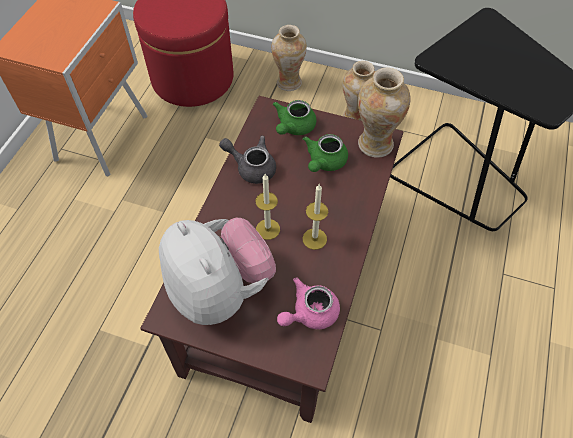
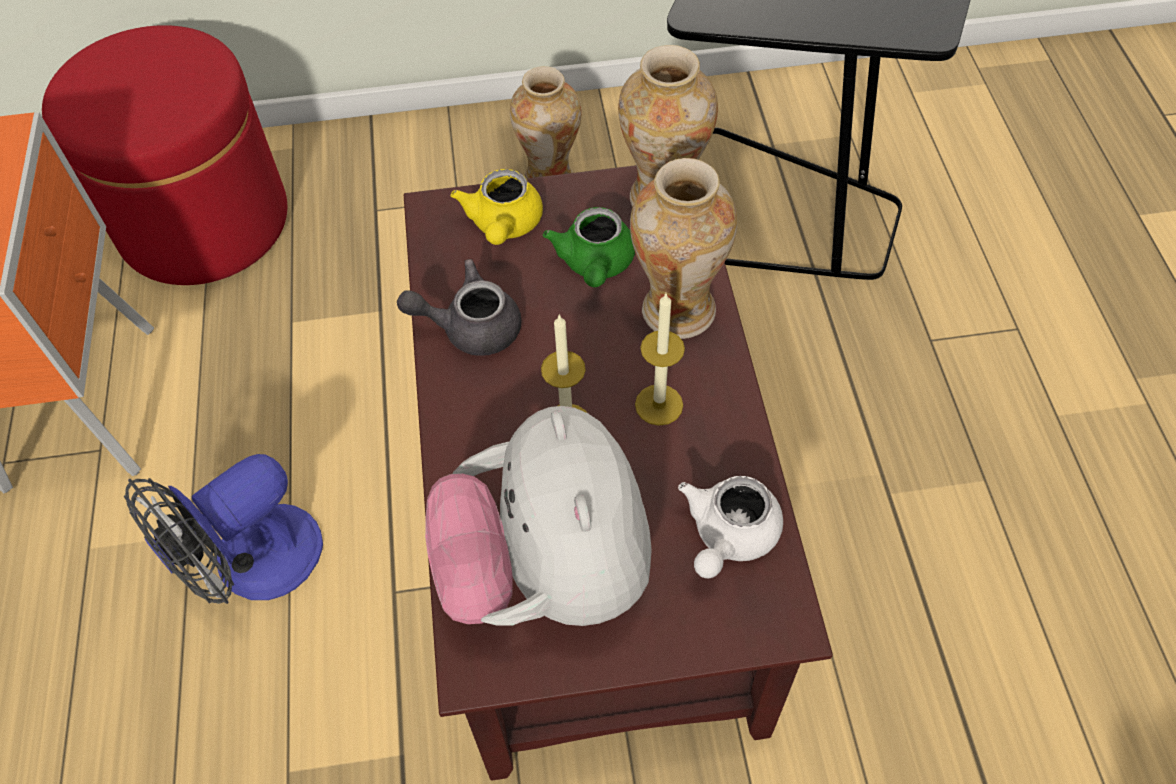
camera: 25 degrees left, 0 degrees up
plush toy [159,218,276,325] -> plush toy turned 135 degrees counterclockwise [425,406,652,626]
vase [271,25,307,91] -> vase moved to [630,158,737,339]
green teapot [273,100,316,135] -> yellow teapot [450,169,543,245]
pink teapot [277,277,340,329] -> white teapot [678,476,783,579]
none -> fan [124,454,323,604]

